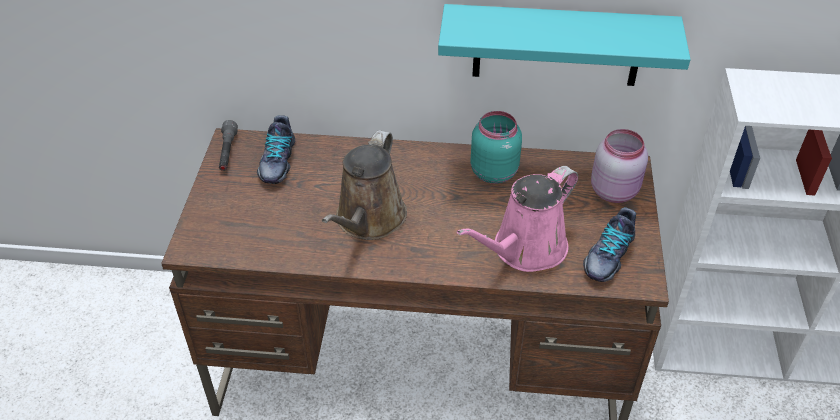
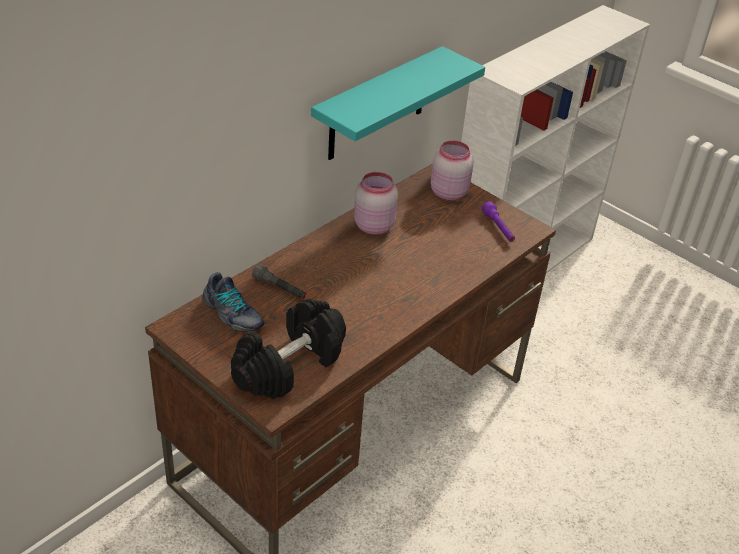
camera: 55 degrees left, 5 degrees down
grey flashlight [219,120,238,171] -> grey flashlight moved to [252,264,306,299]
brown watering can [322,130,407,240] -> none
pink watering can [457,166,578,272] -> none
turquoise jar [470,111,522,184] -> pink jar [354,172,398,235]
shoe [583,207,636,282] -> purple flashlight [482,201,515,242]
none -> black dumbbell [231,299,346,399]

